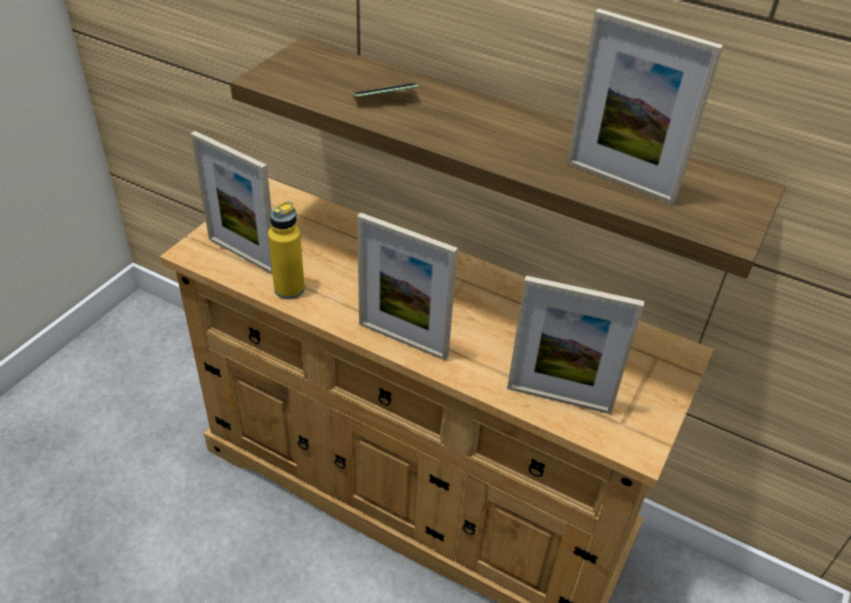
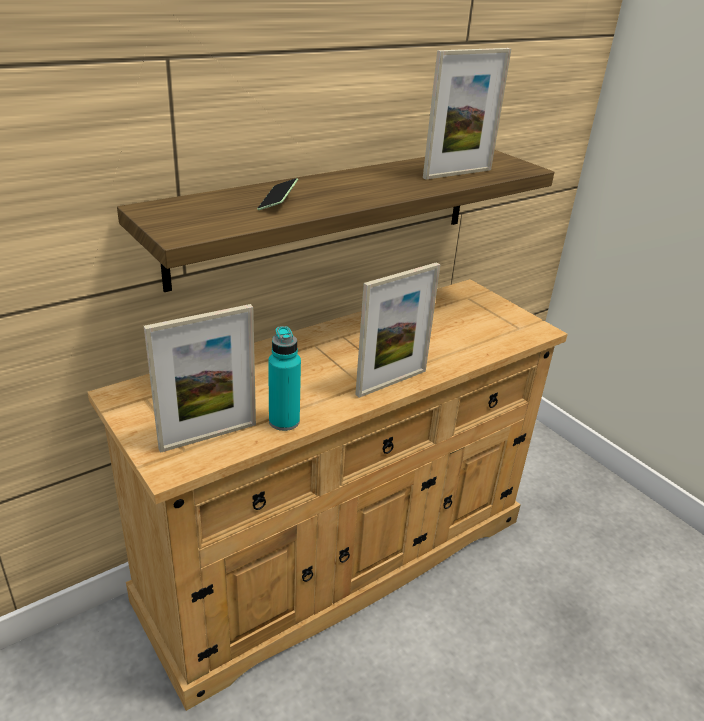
camera: 65 degrees left, 10 degrees down
yellow bottle [268,201,305,299] -> turquoise bottle [268,326,301,431]
picture frame [507,276,644,414] -> none

